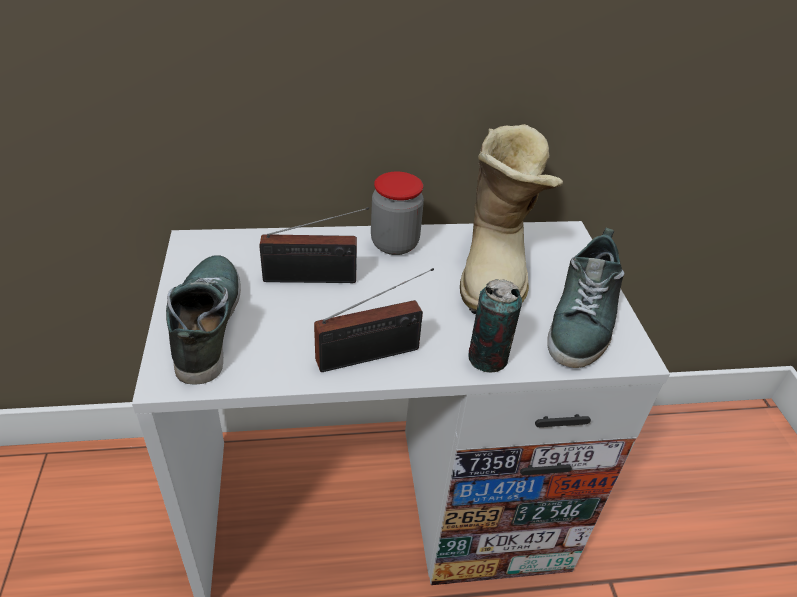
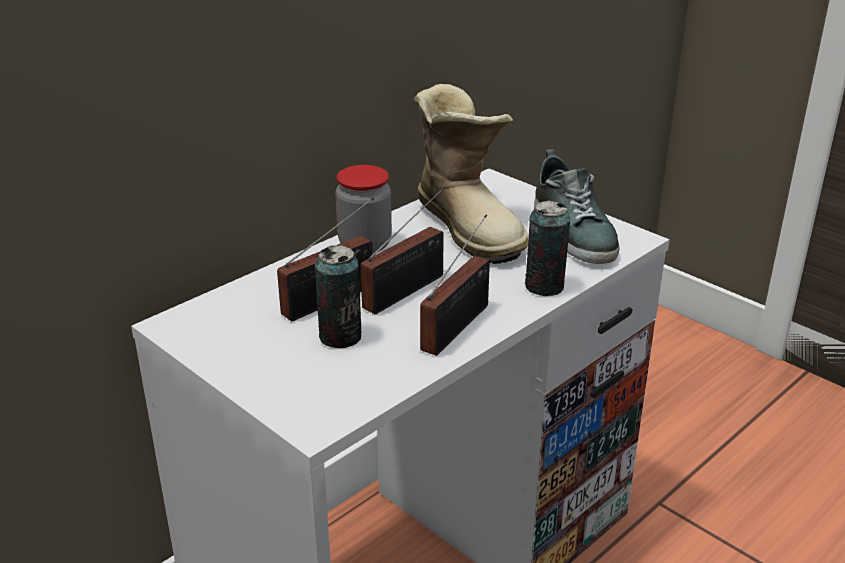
camera: 35 degrees left, 10 degrees down
shoe [166,255,241,385] -> none
none -> can [315,245,361,348]
none -> radio [361,188,444,314]

